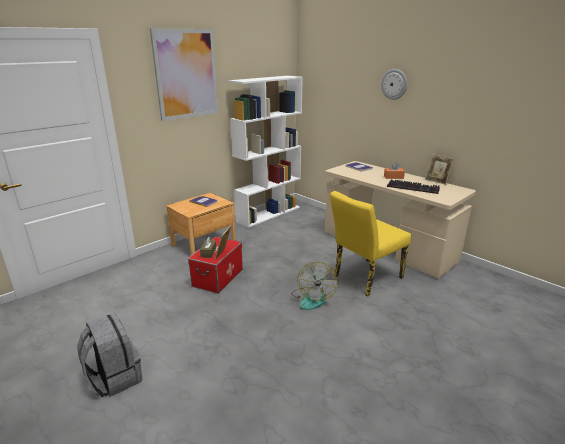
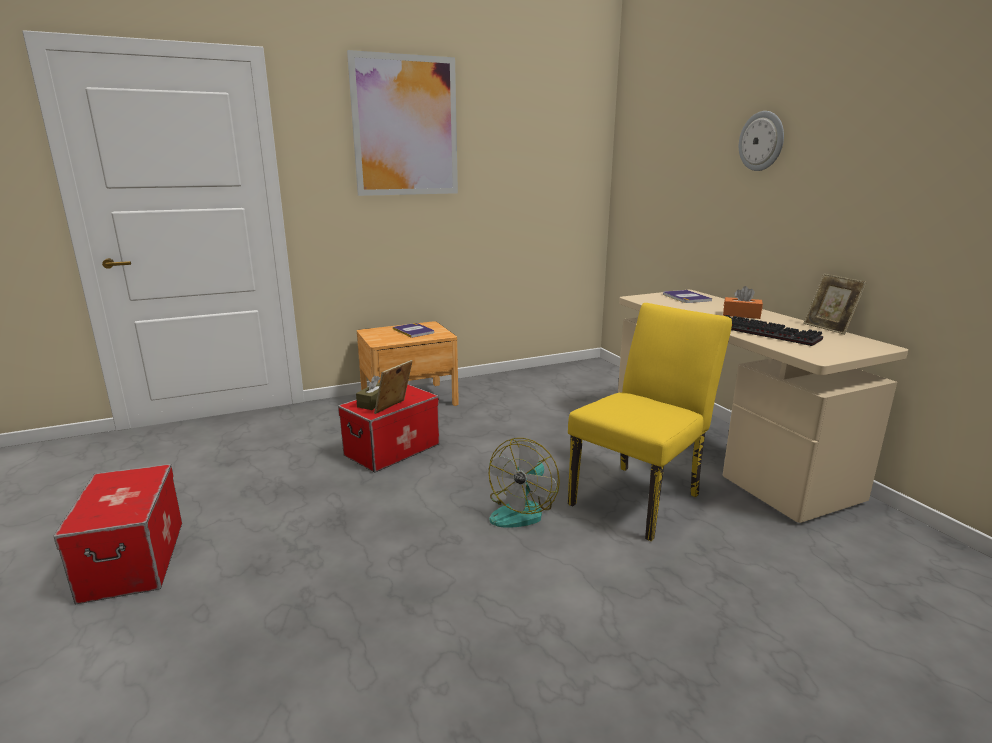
camera: 20 degrees right, 5 degrees down
grey backpack [77,313,142,397] -> storage box [53,464,182,604]
white bookcase [228,76,303,228] -> none
yellow chair [330,191,411,296] -> yellow chair turned 150 degrees clockwise [568,303,732,541]

